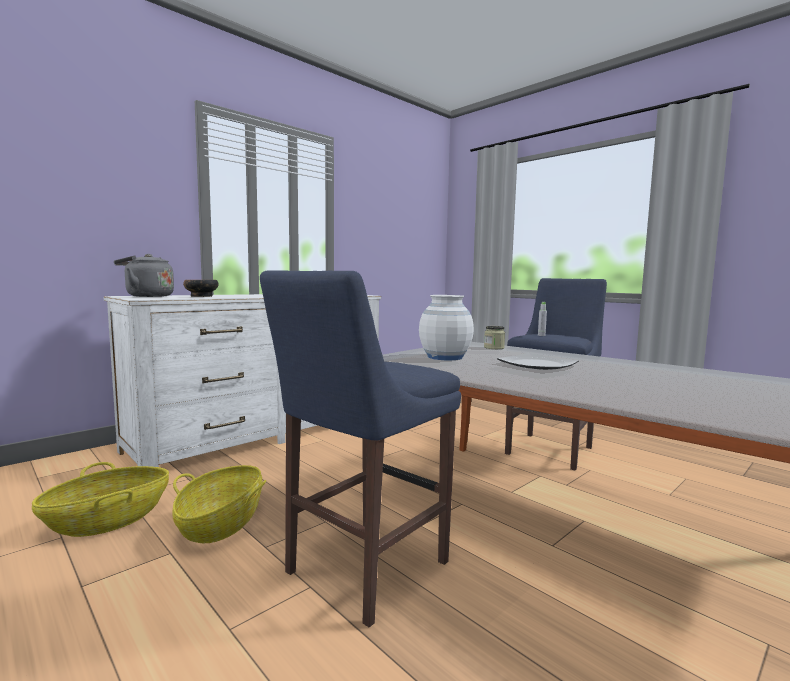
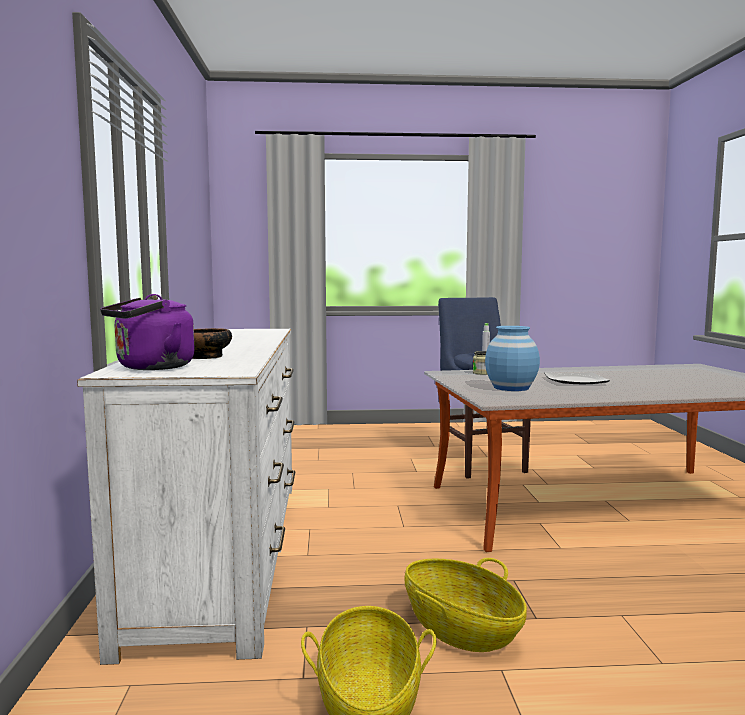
camera: 50 degrees left, 0 degrees up
grey kettle [114,254,174,297] -> purple kettle [100,294,195,370]
blue stool [260,270,461,628] -> none
white vase [419,295,474,360] -> blue vase [485,326,540,391]

